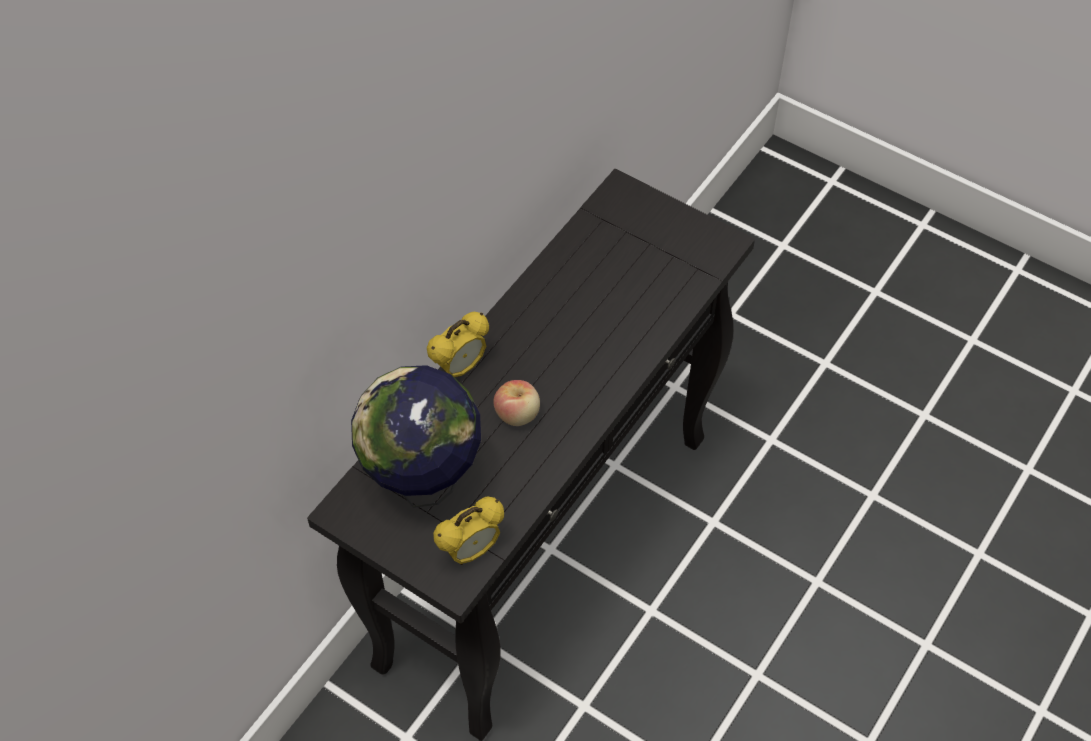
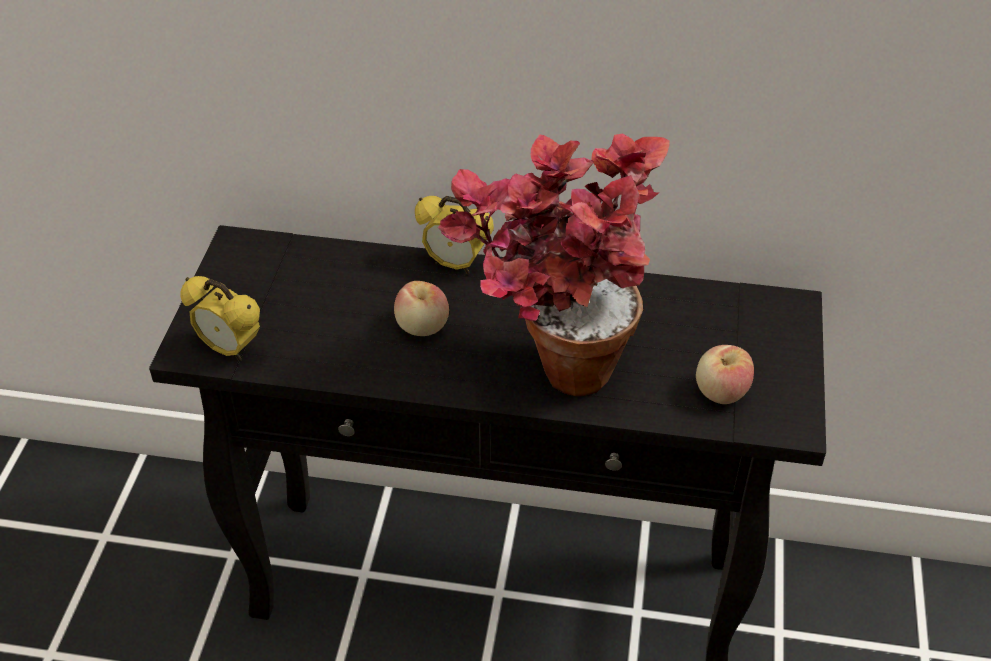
camera: 65 degrees right, 10 degrees down
globe [351,365,481,508] -> none
none -> potted plant [437,134,670,396]
none -> apple [696,345,754,404]

